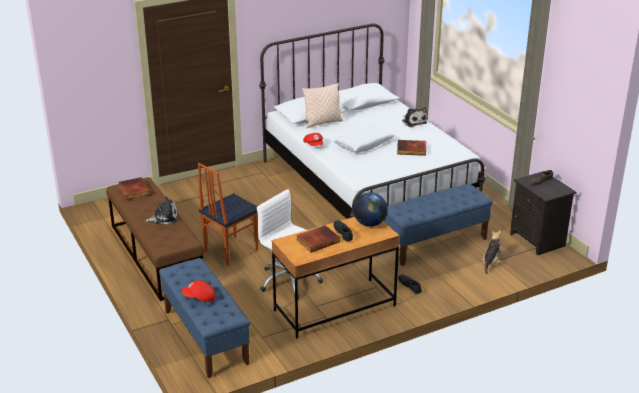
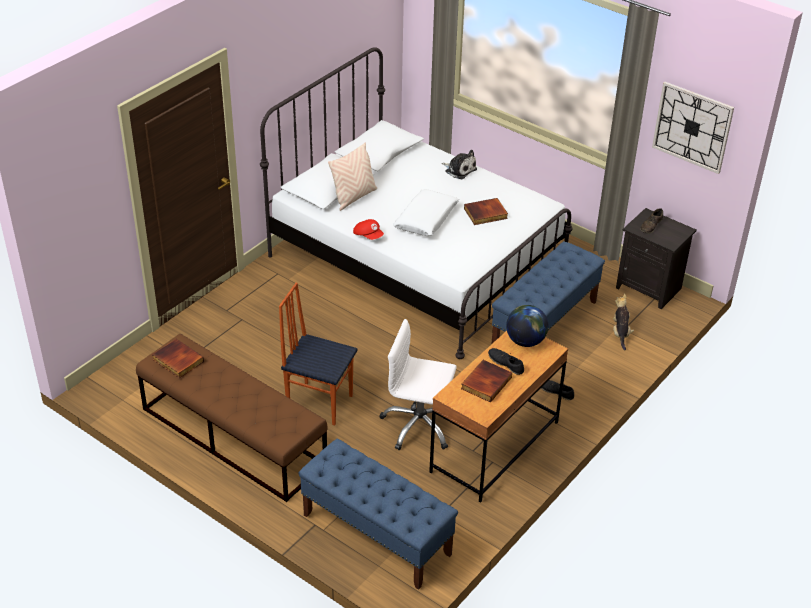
camera: 25 degrees left, 10 degrees up
plush toy [145,196,177,225] -> none
red cap [182,280,215,302] -> none
chair [198,163,258,266] -> chair turned 90 degrees clockwise [279,283,358,426]
none -> wall clock [652,82,734,174]

